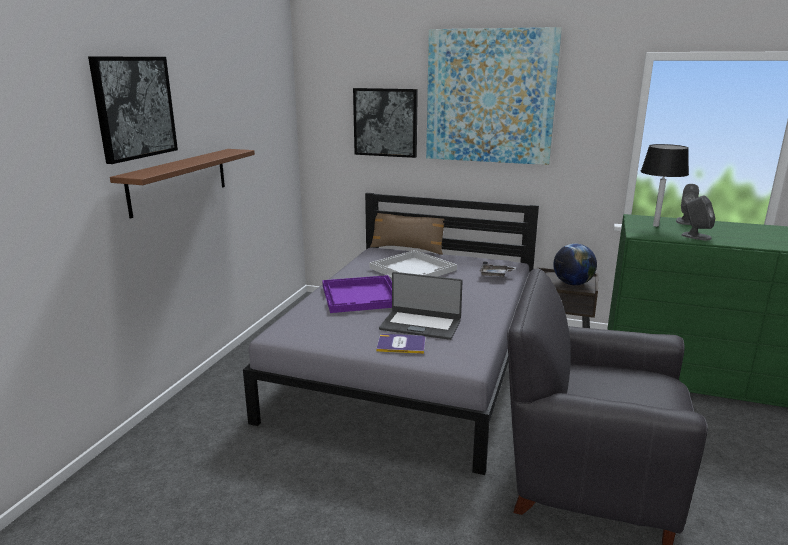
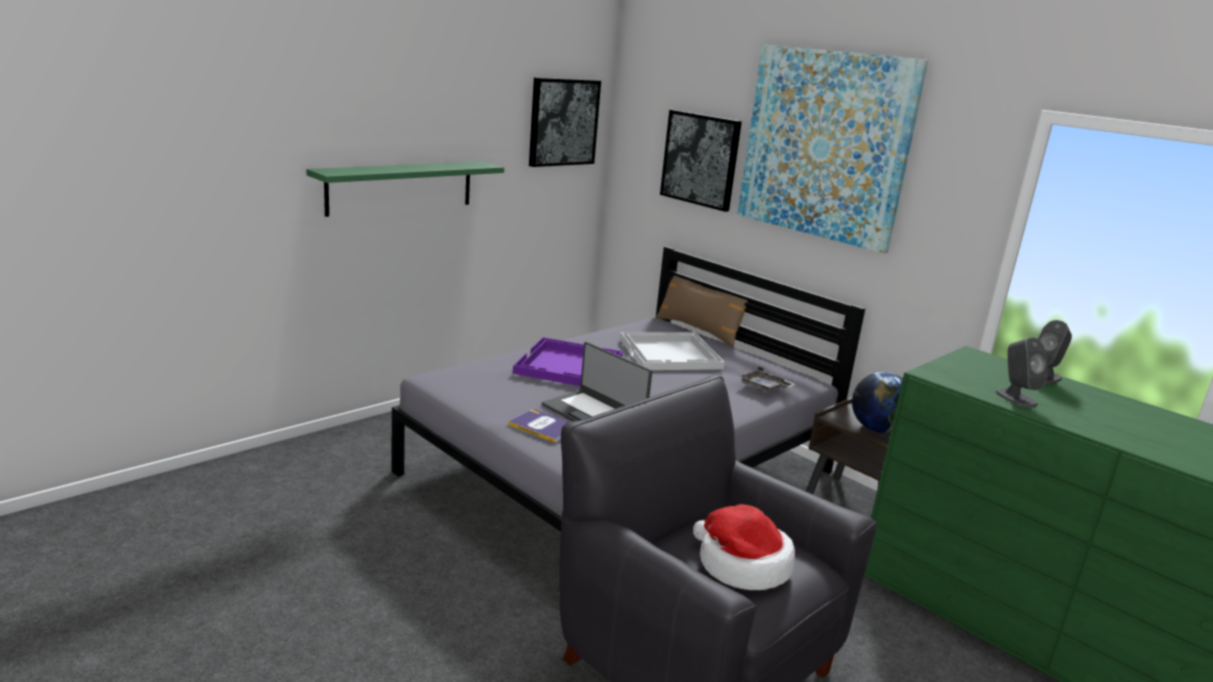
camera: 25 degrees right, 0 degrees up
picture [88,56,178,164] -> picture moved to [529,78,601,167]
brown shelf [110,149,255,219] -> green shelf [306,161,504,217]
black table lamp [640,144,689,227] -> none
none -> hat [693,504,795,590]

